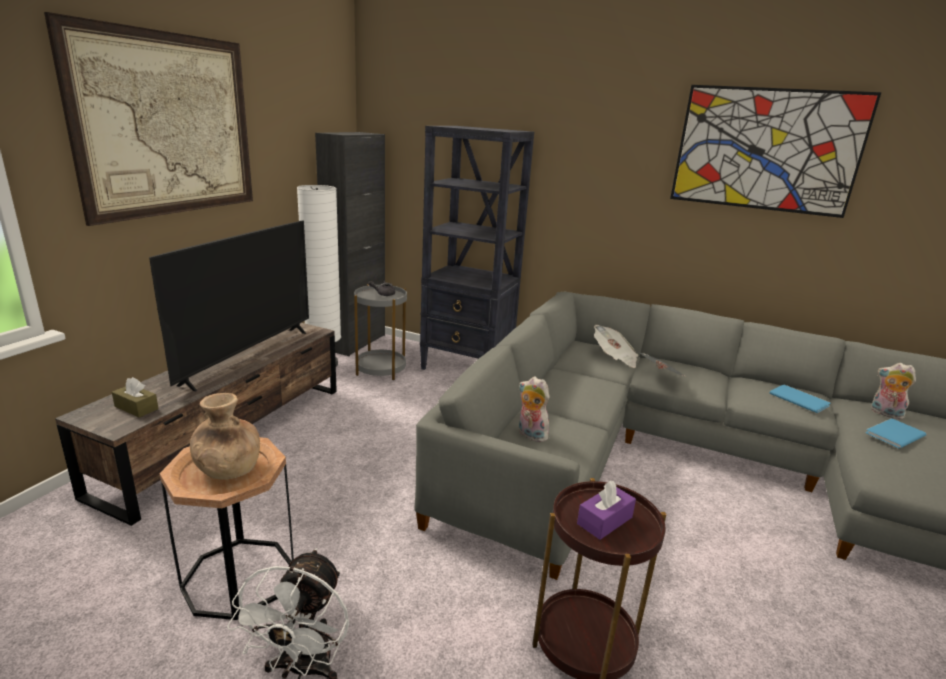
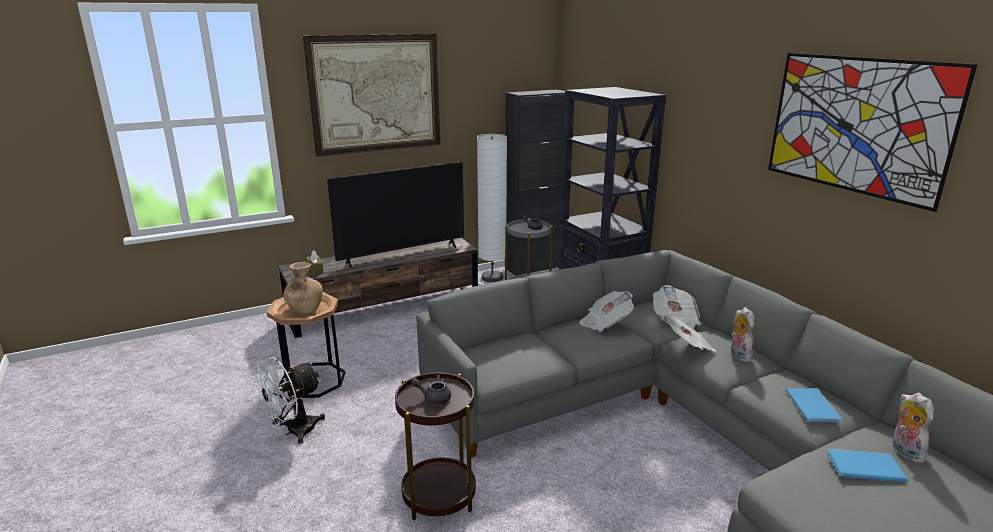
camera: 40 degrees right, 0 degrees up
plush toy [519,376,550,442] -> plush toy moved to [731,307,755,362]
purple tissue box [577,480,636,540] -> grey teapot [411,375,451,404]
none -> newspaper [579,291,634,331]

